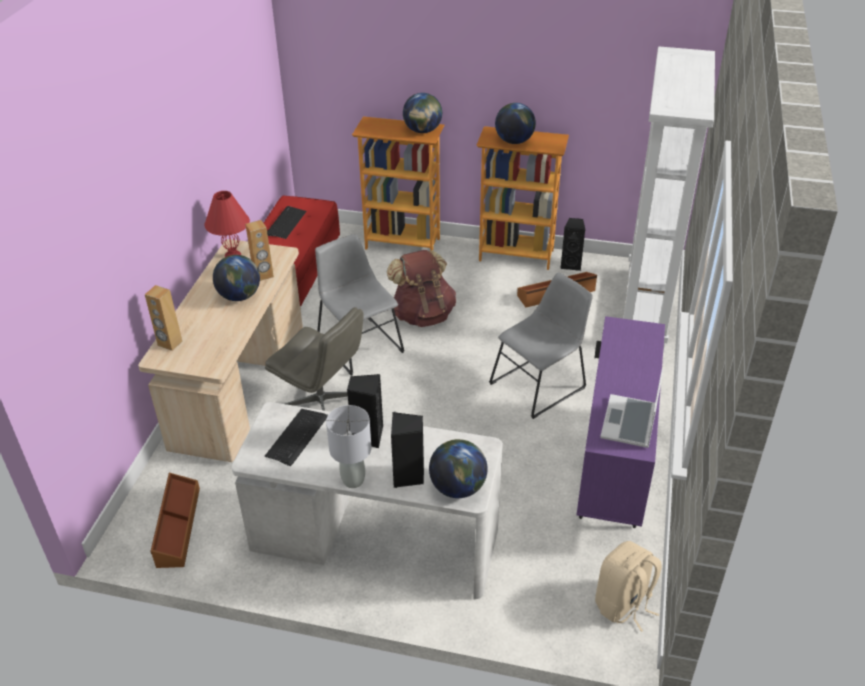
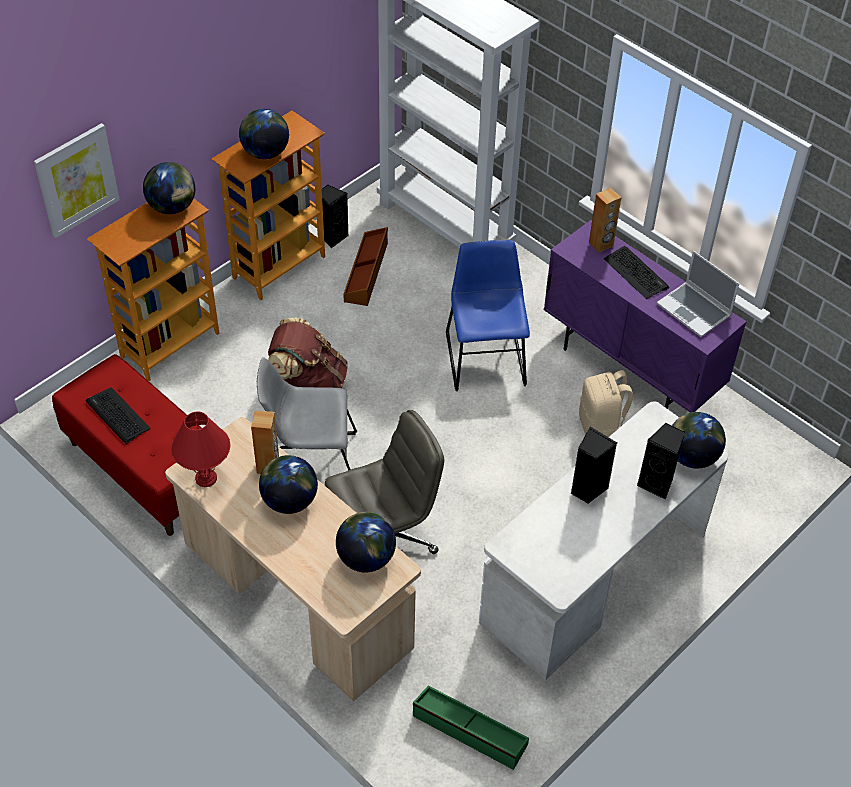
camera: 60 degrees left, 10 degrees up
brown speaker [145,285,182,351] -> brown speaker moved to [589,188,621,253]
brown storage box [150,473,200,568] -> green storage box [413,685,529,770]
keyboard [265,409,328,466] -> keyboard moved to [604,246,669,299]
grey table lamp [326,405,372,488] -> none
grey chair [489,272,593,419] -> blue chair [446,240,530,391]
beige backpack [595,541,662,632] -> beige backpack moved to [579,370,633,437]
none -> picture [34,123,120,238]
none -> globe [336,512,396,573]

